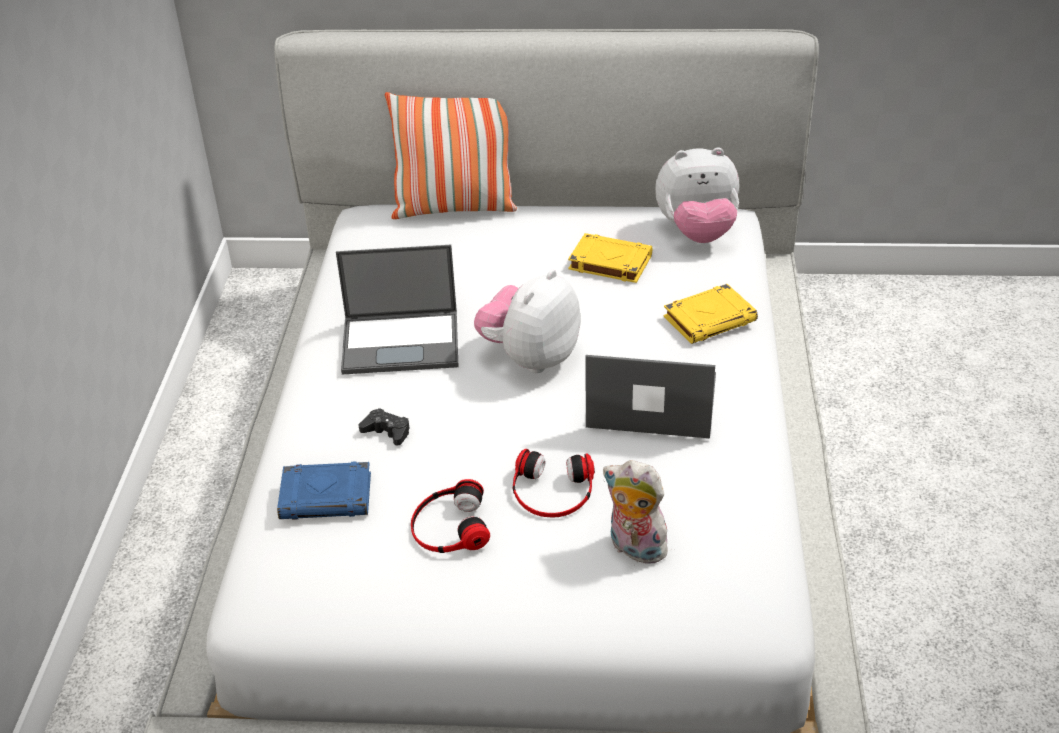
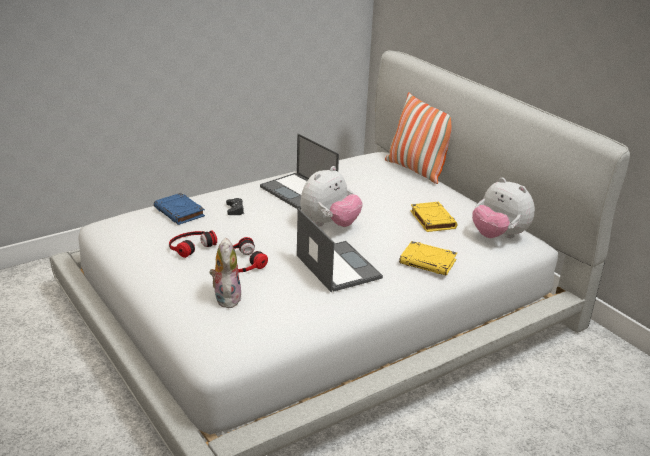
camera: 50 degrees right, 10 degrees down
plush toy [474,269,581,373] -> plush toy turned 135 degrees clockwise [300,166,363,227]

